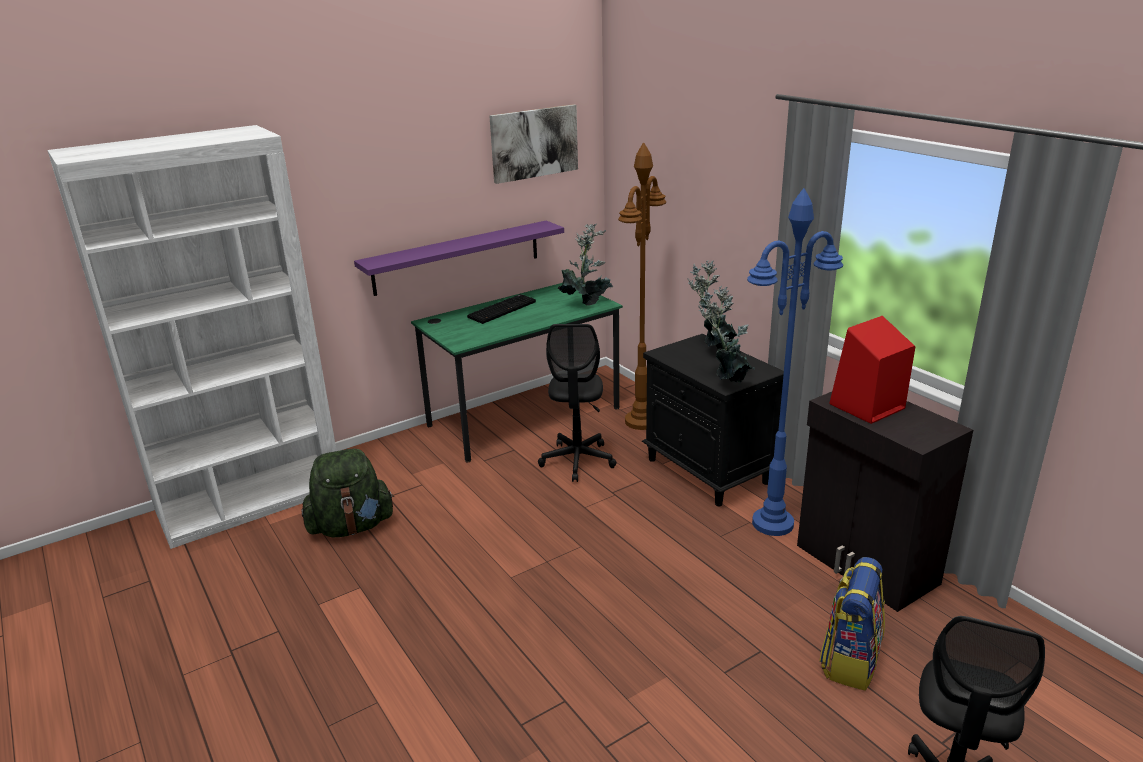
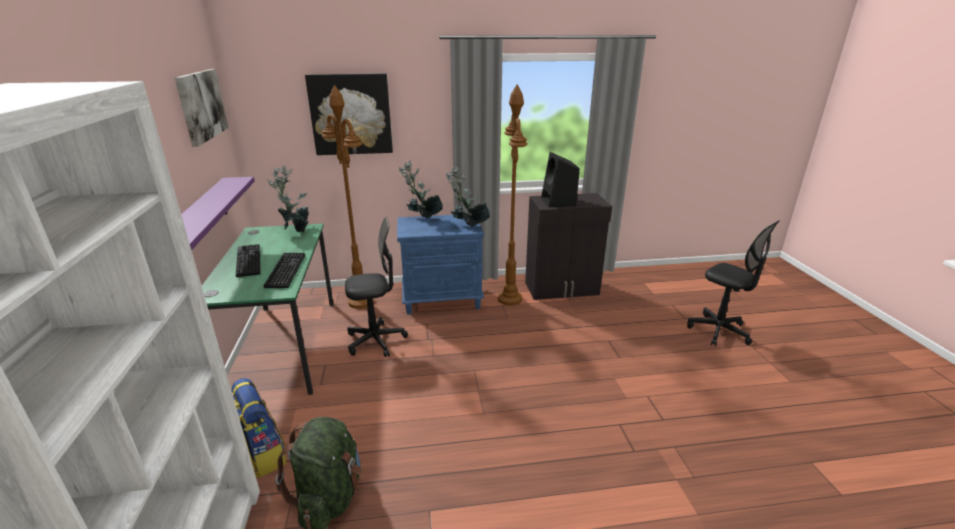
camera: 65 degrees left, 0 degrees up
black office chair [538,324,616,482] -> black office chair turned 45 degrees counterclockwise [345,217,408,357]
black nightstand [642,334,784,507] -> blue nightstand [397,215,485,314]
blue floor lamp [747,188,843,536] -> brown floor lamp [498,85,527,306]
backpack [819,557,885,690] -> backpack moved to [231,378,287,478]
red speaker [829,316,915,424] -> black speaker [541,152,580,207]
none -> keyboard [264,253,305,288]
none -> picture [305,73,393,155]

